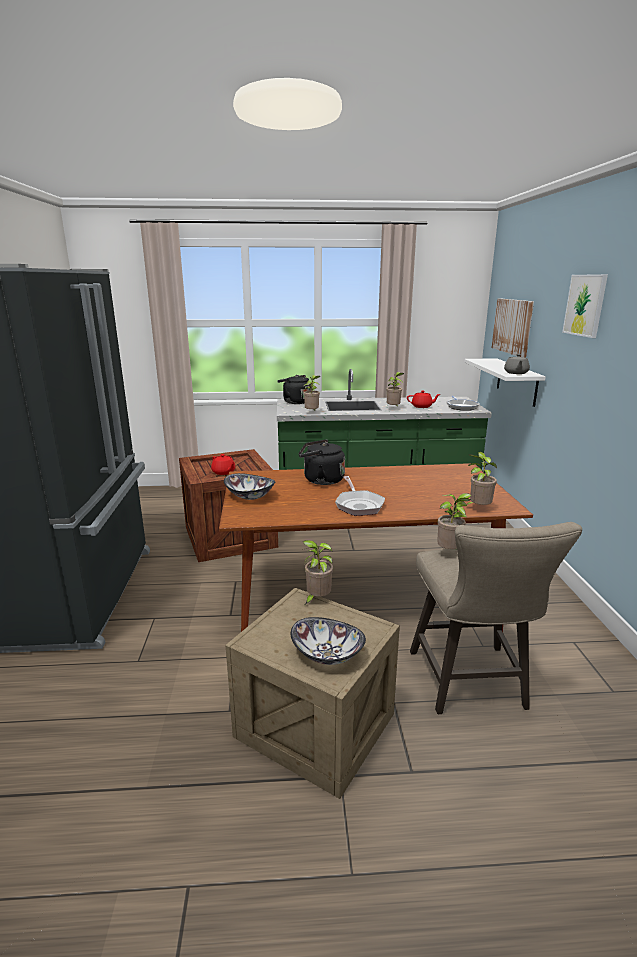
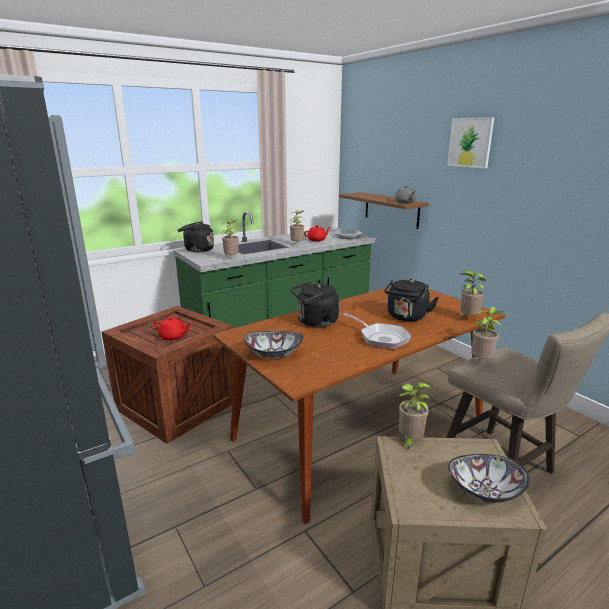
camera: 30 degrees left, 0 degrees up
white shelf [464,358,546,407] -> brown shelf [339,192,429,229]
picture [492,299,534,358] -> none
none -> black kettle [384,279,439,321]

